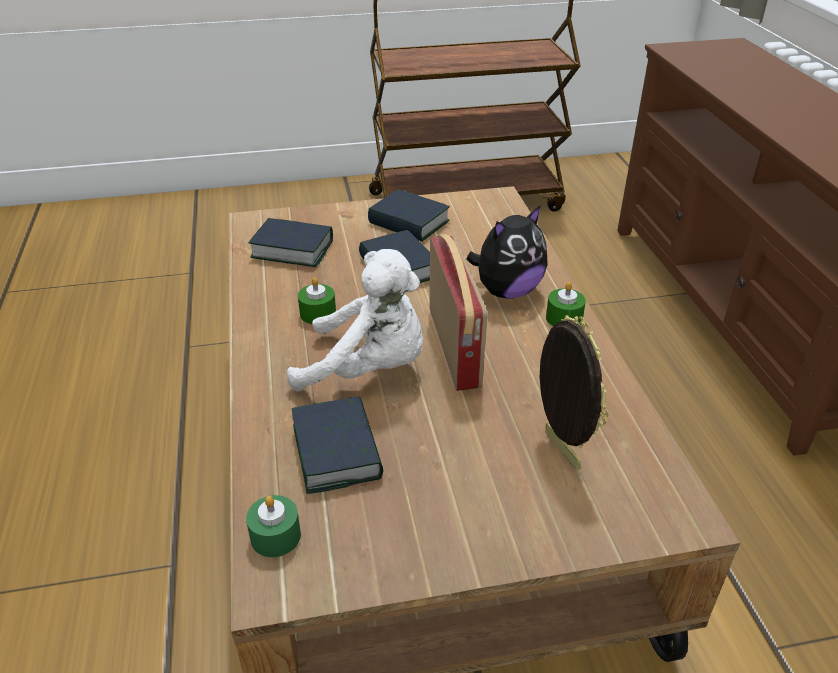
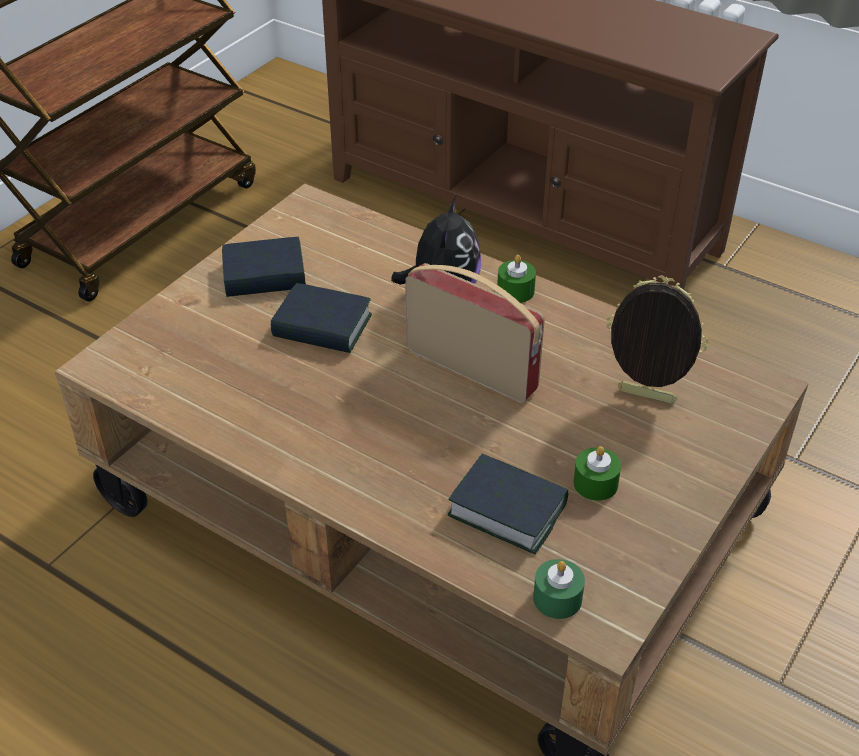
camera: 45 degrees left, 5 degrees up
book [249,218,333,267] -> none
white plush toy [287,249,423,392] -> none
green candle [298,277,336,324] -> green candle moved to [573,446,621,501]

